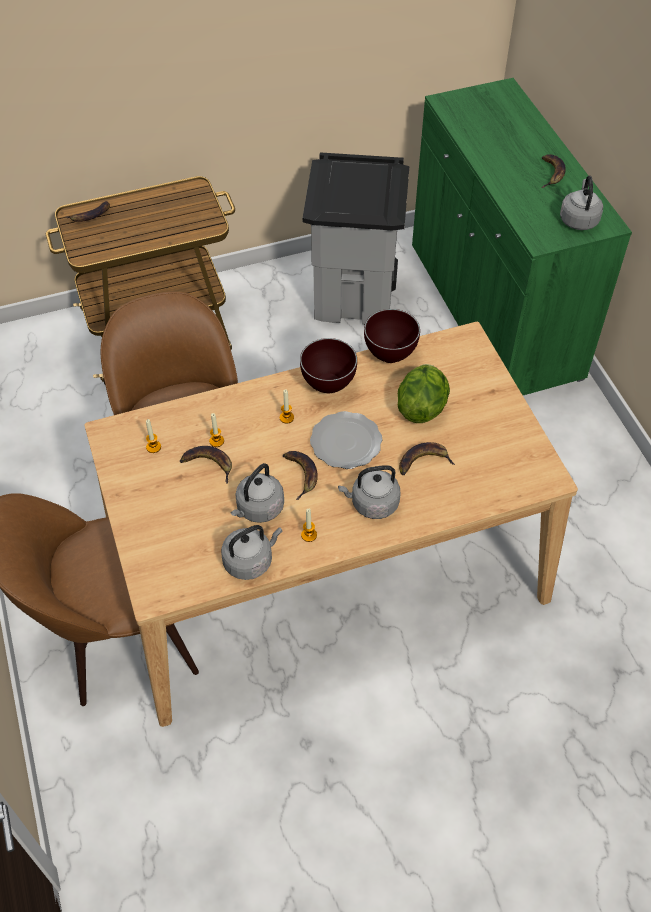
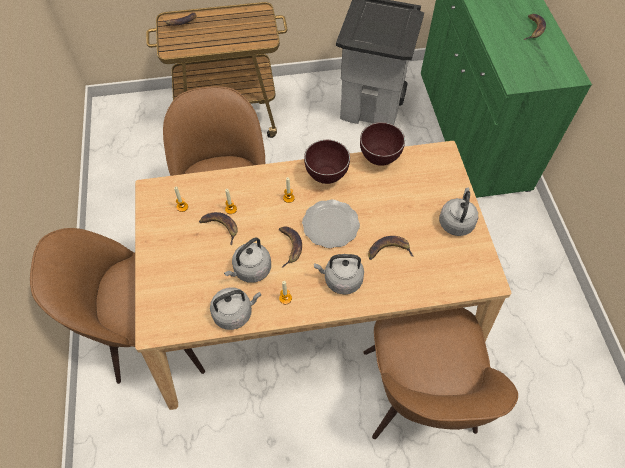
camera: 10 degrees right, 5 degrees up
lettuce [398,364,450,423] -> none
grey kettle [560,176,603,230] -> grey kettle moved to [439,188,478,236]
none -> brown chair [363,308,518,439]

